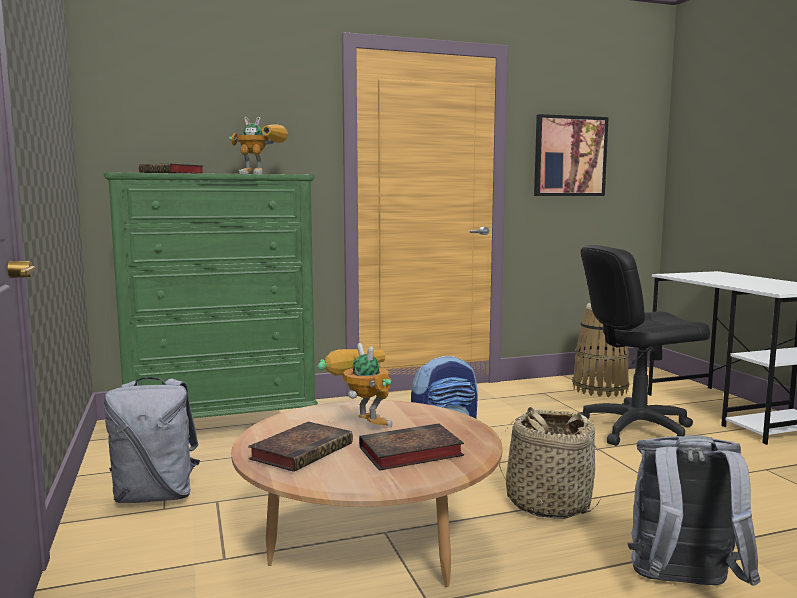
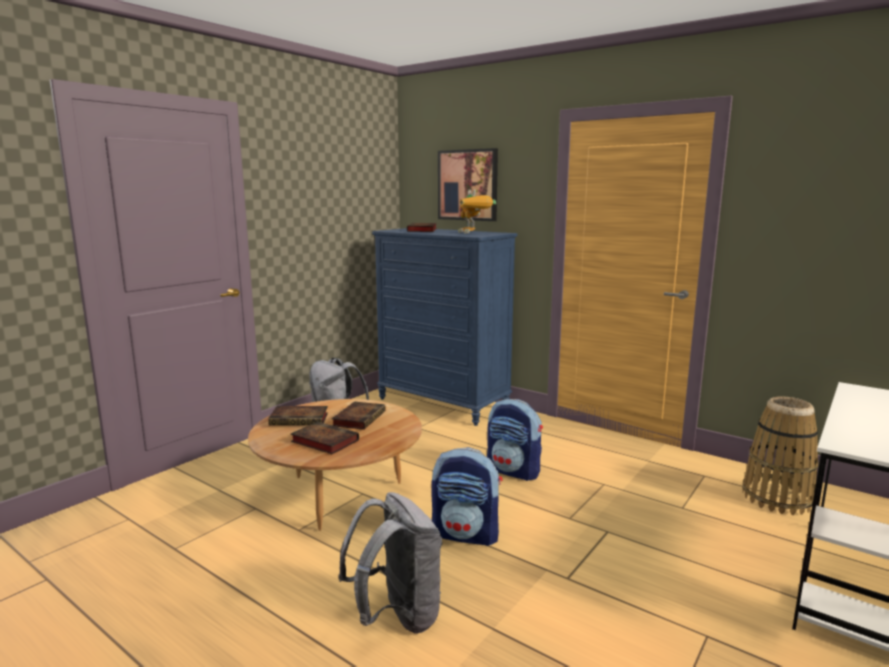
camera: 55 degrees right, 5 degrees up
green dresser [103,173,318,418] -> blue dresser [372,228,518,426]
toy robot [318,343,393,428] -> book [331,402,386,430]
basket [499,407,600,519] -> backpack [431,447,502,546]
picture [534,114,609,196] -> picture moved to [438,148,498,221]
black office chair [578,245,710,446] -> none

